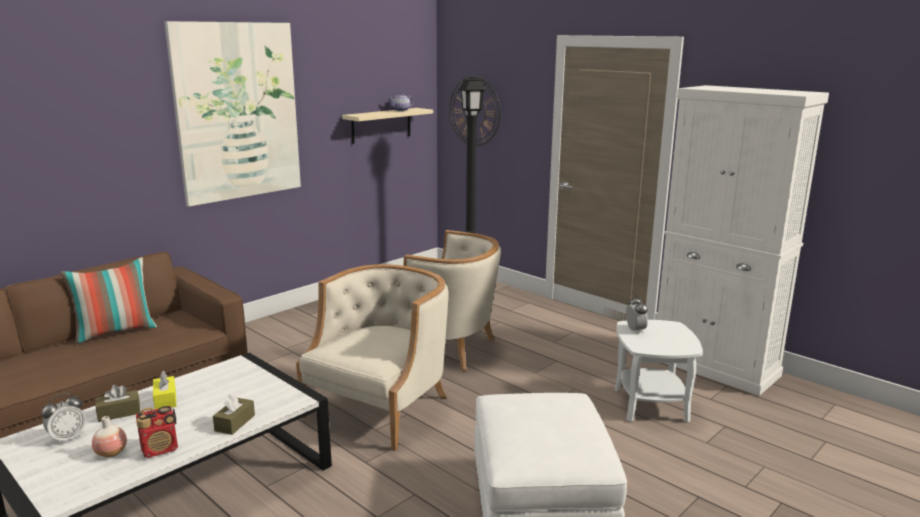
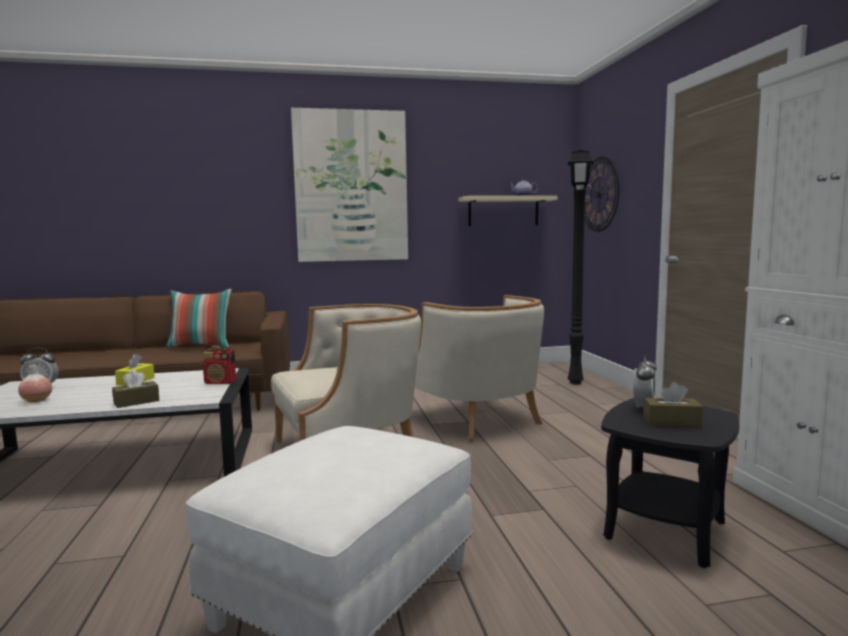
camera: 35 degrees right, 10 degrees down
brown tissue box [96,384,140,422] -> brown tissue box moved to [643,382,703,427]
radio [136,406,178,458] -> radio moved to [203,346,236,384]
white side table [615,320,703,423] -> black side table [601,398,740,568]

